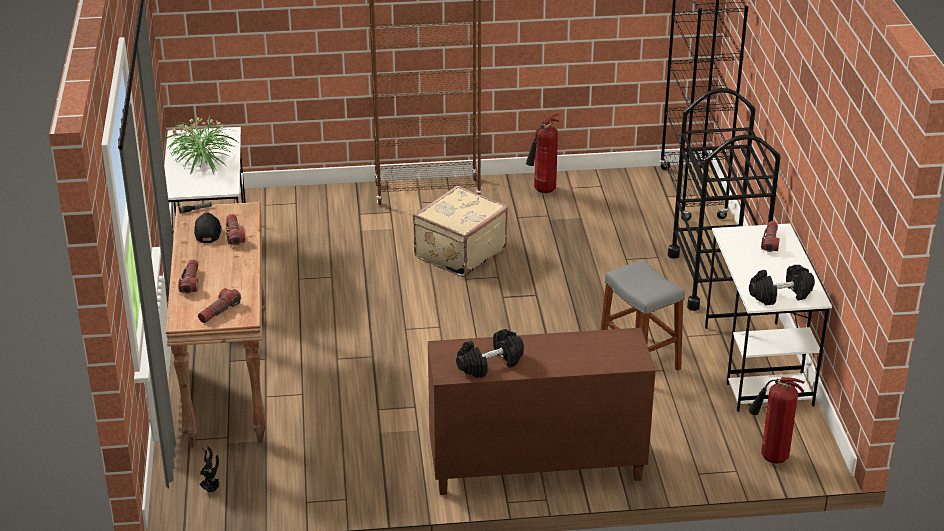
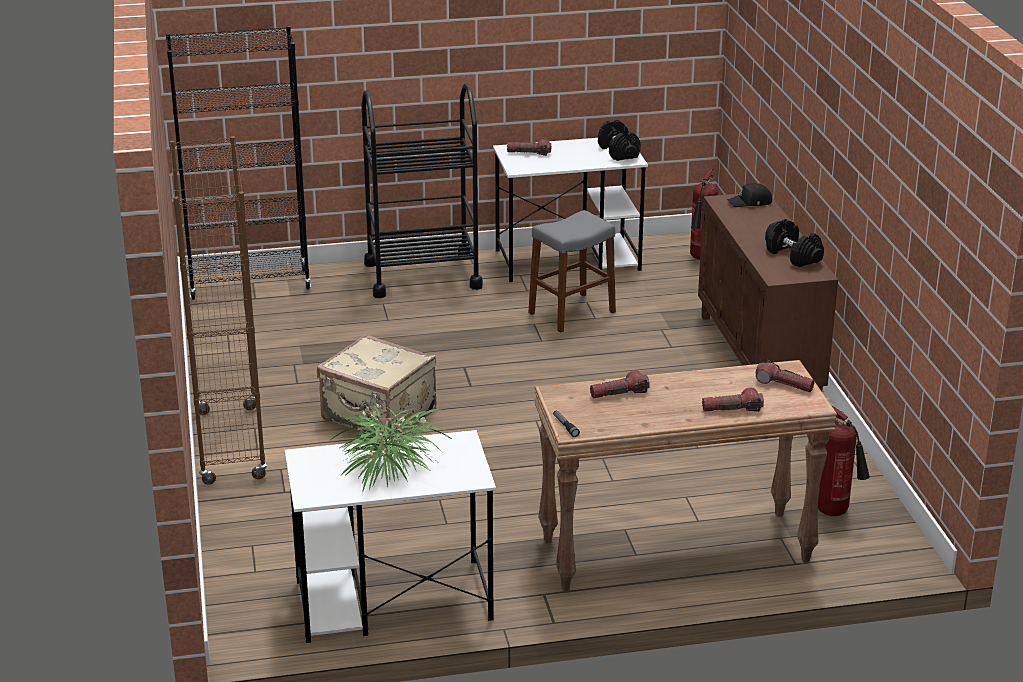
camera: 95 degrees left, 5 degrees down
black cap [194,212,221,243] -> black cap moved to [727,183,772,207]
potted plant [199,447,220,493] -> none
fire extinguisher [526,113,559,193] -> fire extinguisher moved to [818,406,870,516]

